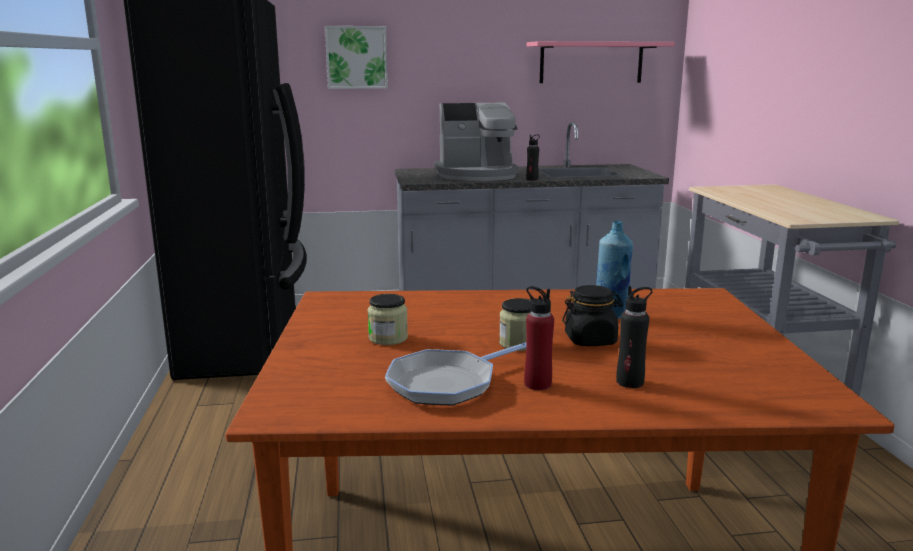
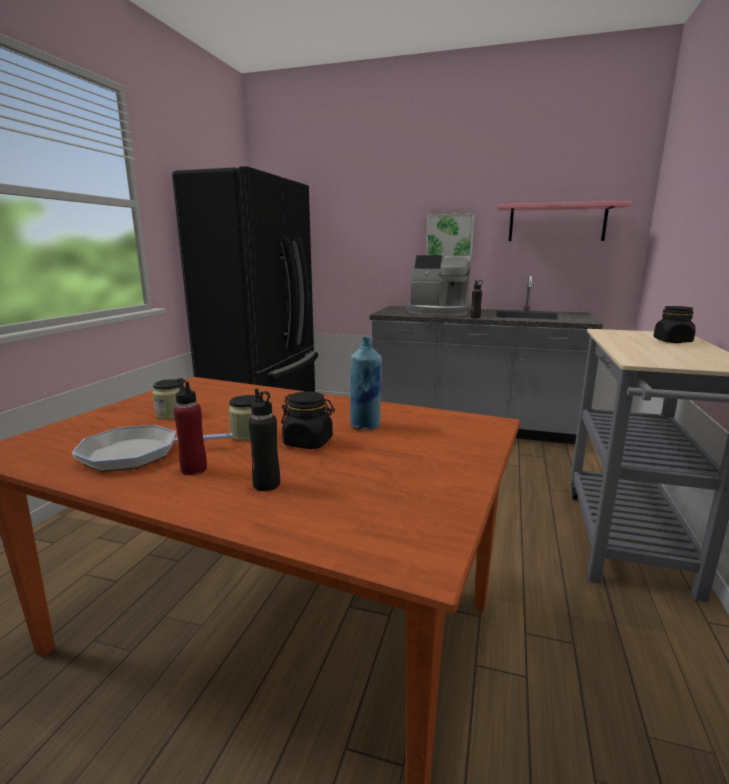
camera: 25 degrees right, 0 degrees up
picture [325,26,388,89] -> picture moved to [426,213,474,262]
none -> black jar [653,306,696,343]

